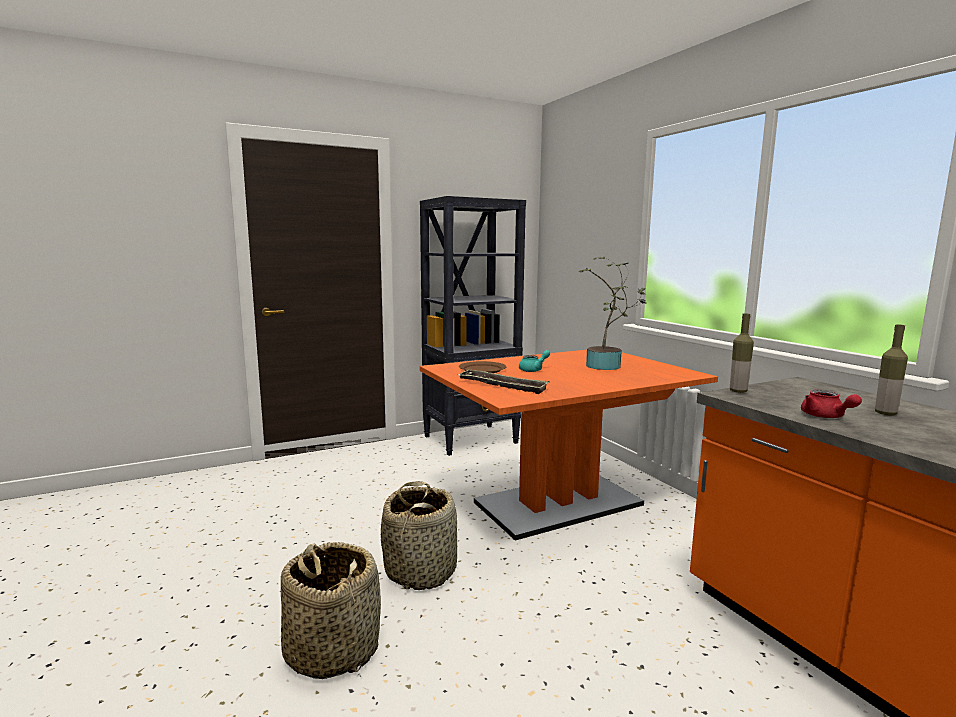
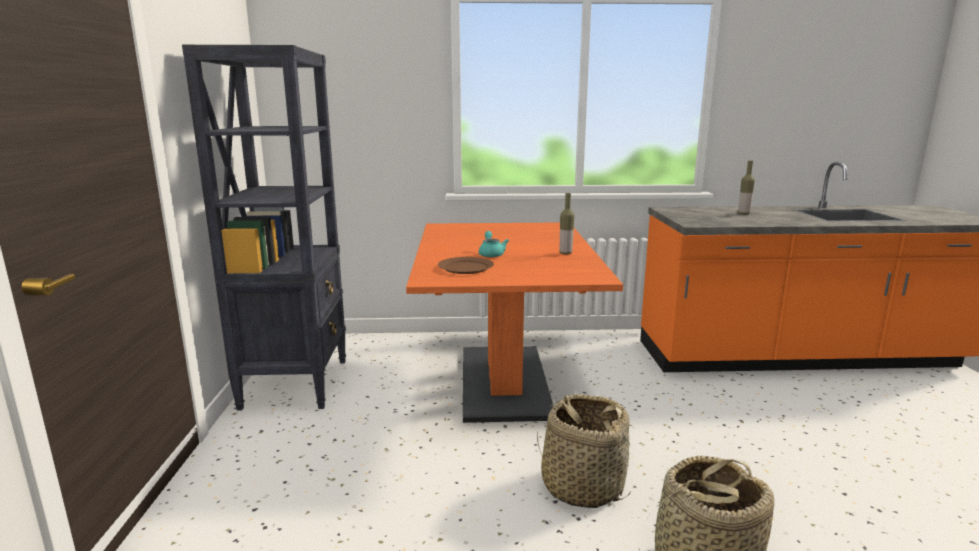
camera: 65 degrees left, 5 degrees up
tray [458,369,549,394] -> none
potted plant [578,256,647,370] -> none
bottle [730,313,754,393] -> bottle moved to [560,193,574,255]
red teapot [801,390,862,418] -> none

